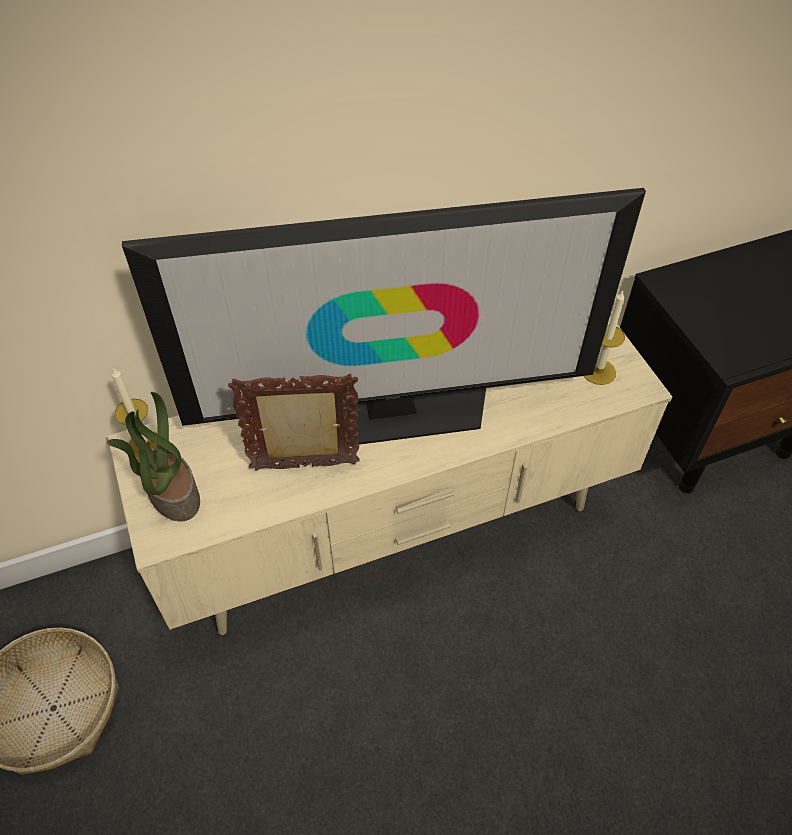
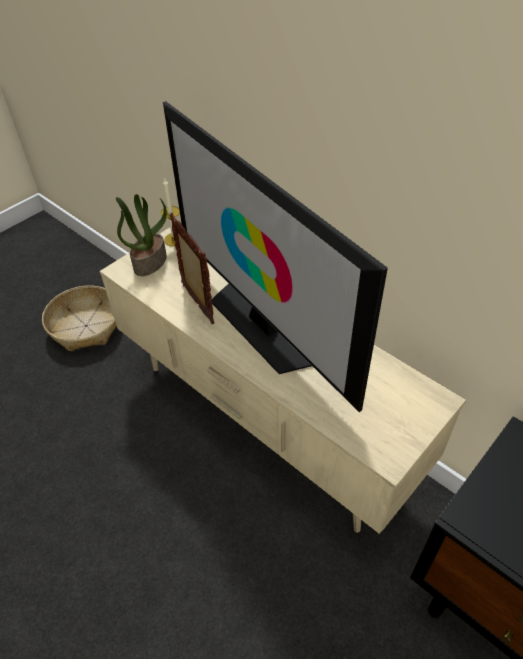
camera: 65 degrees right, 5 degrees down
candle [584,291,625,385] -> none

